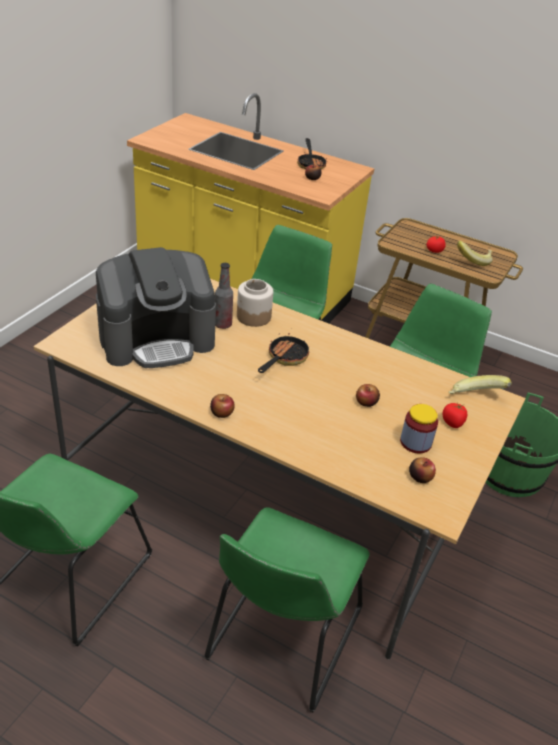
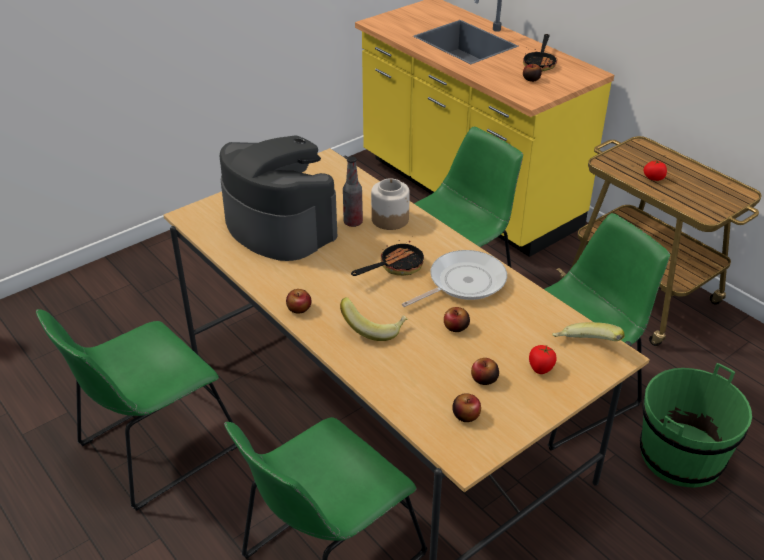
camera: 25 degrees right, 0 degrees up
coffee machine [96,247,216,368] -> coffee machine turned 135 degrees counterclockwise [220,135,337,261]
jar [400,404,438,454] -> apple [471,358,499,385]
banana [457,241,493,266] -> banana moved to [340,297,408,341]
none -> frying pan [402,250,507,307]

